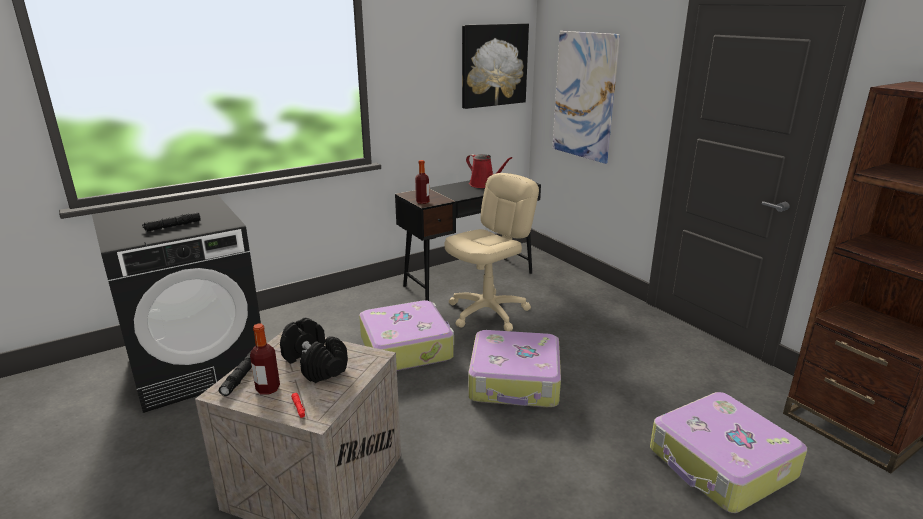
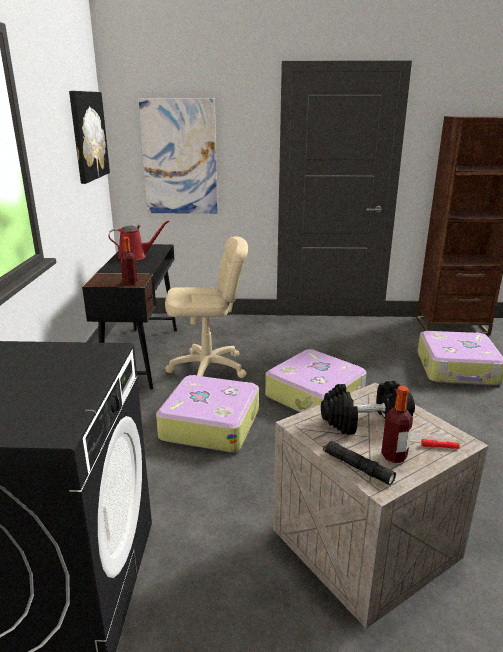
camera: 55 degrees left, 0 degrees up
black flashlight [142,212,201,232] -> none
beige office chair [444,173,539,331] -> beige office chair turned 90 degrees clockwise [165,237,248,378]

